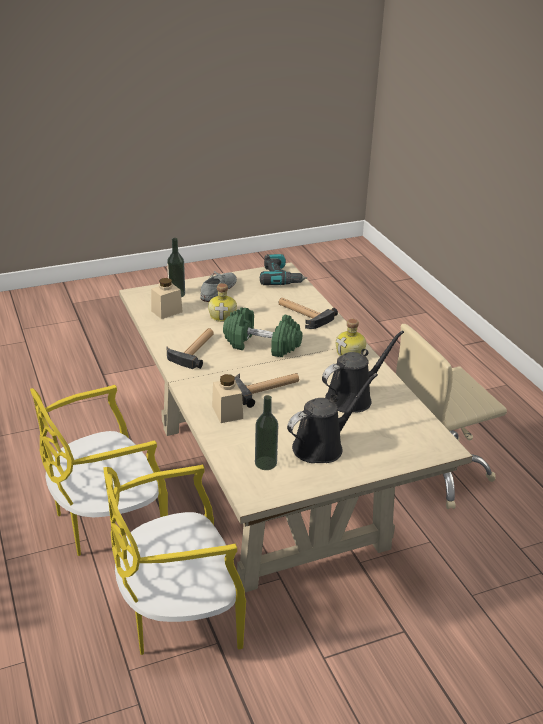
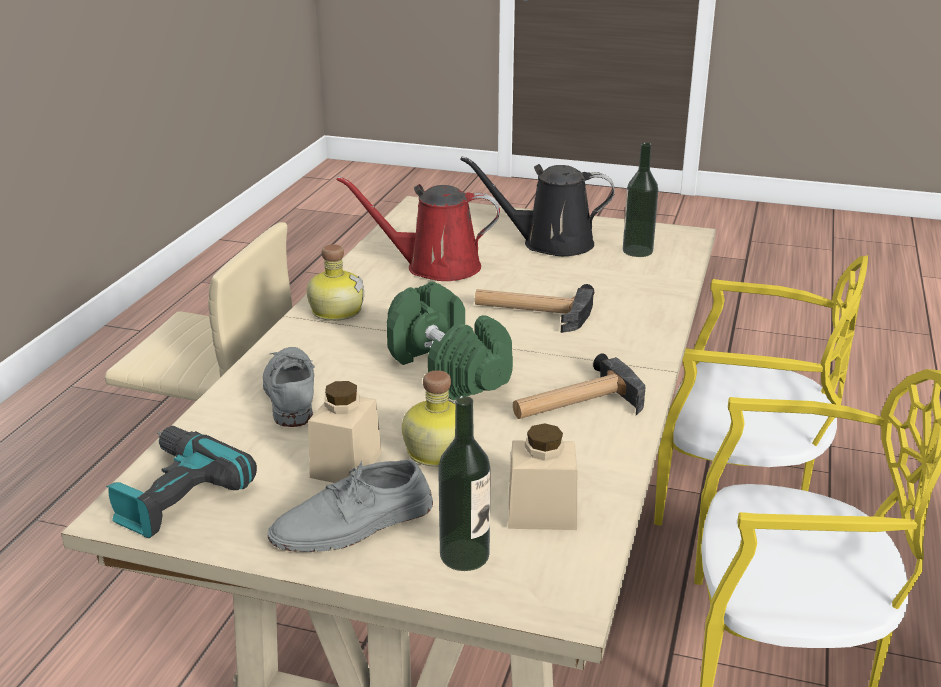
camera: 140 degrees left, 5 degrees down
beige jar [212,374,243,423] -> beige jar moved to [308,381,382,483]
hammer [279,298,338,329] -> grey shoe [263,347,315,427]
black watering can [322,330,404,412] -> red watering can [336,176,500,281]

